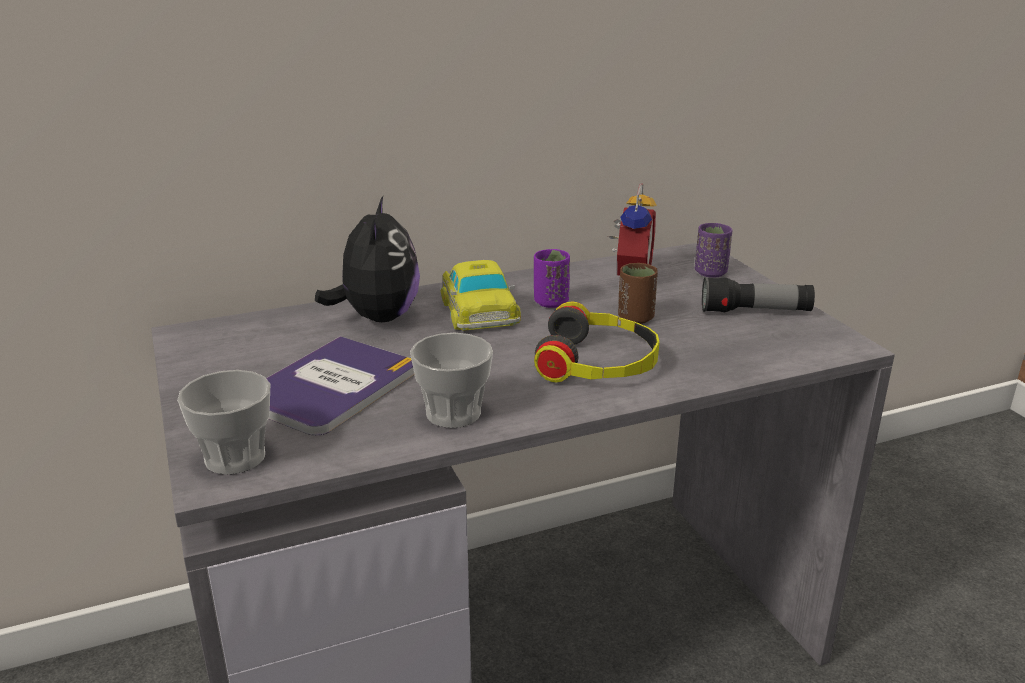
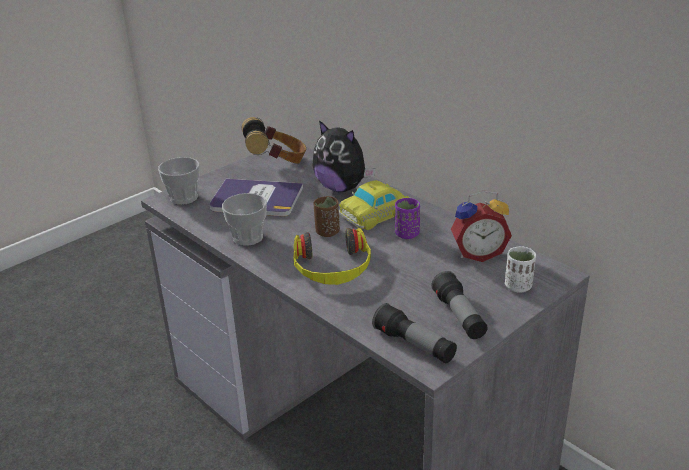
camera: 70 degrees right, 5 degrees up
plush toy [315,196,420,322] -> plush toy turned 60 degrees clockwise [313,120,375,192]
brown cup [618,263,658,324] -> brown cup moved to [314,196,340,237]
purple cup [695,223,733,278] -> white cup [505,246,536,293]
none -> headphones [242,117,306,164]
none -> flashlight [372,303,457,363]

